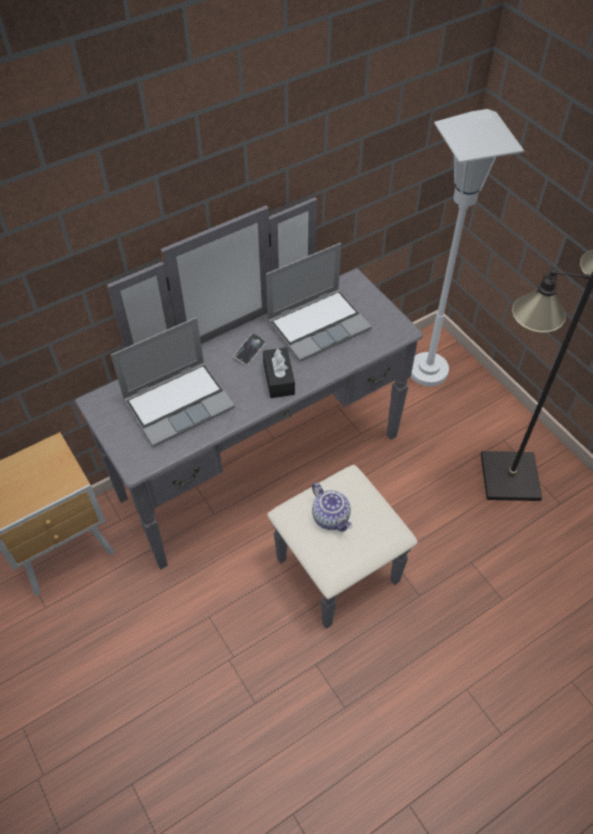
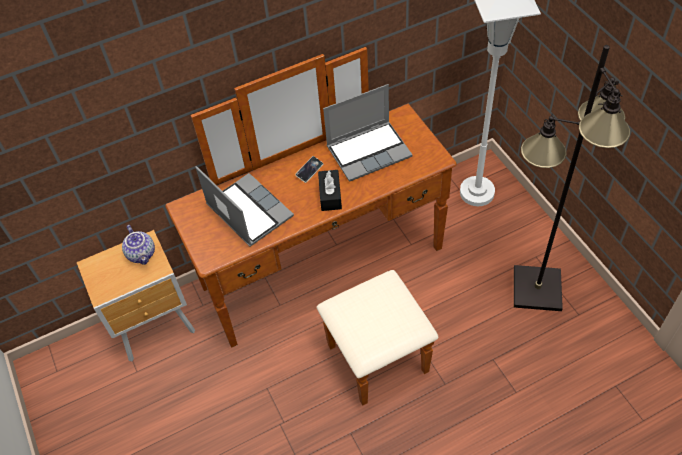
camera: 10 degrees right, 0 degrees up
grey dresser [75,197,423,629] -> brown dresser [165,47,457,406]
laptop [111,317,235,447] -> laptop turned 105 degrees counterclockwise [195,166,294,247]
teapot [312,483,352,532] -> teapot moved to [122,225,155,265]

